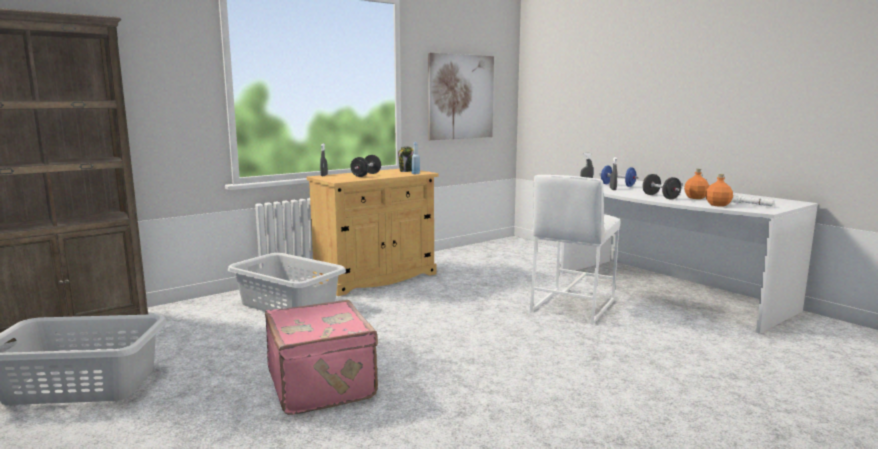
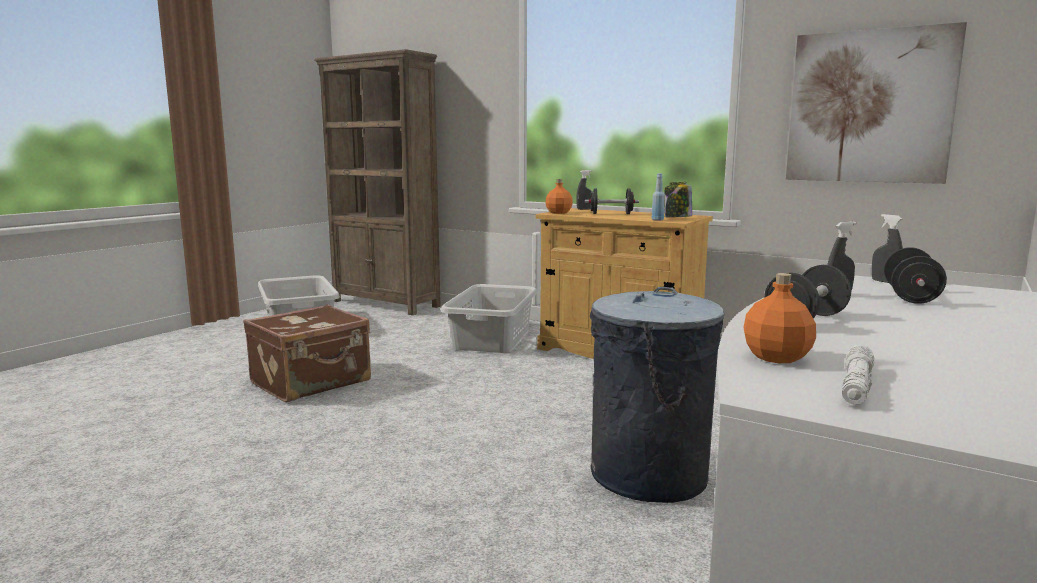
camera: 70 degrees right, 0 degrees up
pink suitcase [265,300,378,415] -> brown suitcase [243,304,371,402]
white stool [529,175,620,324] -> grey trash can [590,287,725,503]
blue dumbbell [599,166,639,187] -> black dumbbell [884,247,947,304]
orange bottle [684,169,709,199] -> orange bottle moved to [545,179,573,214]

